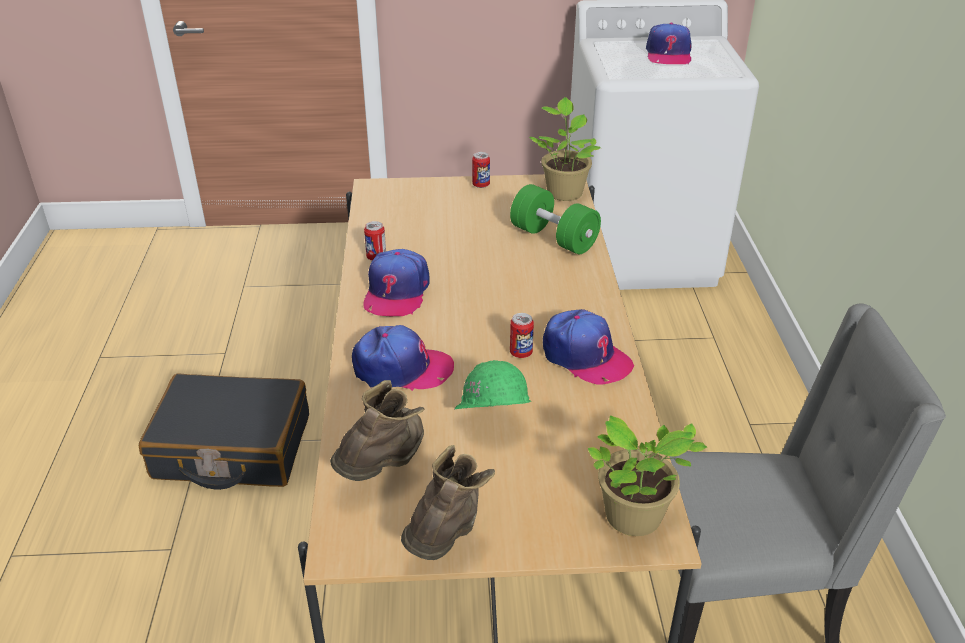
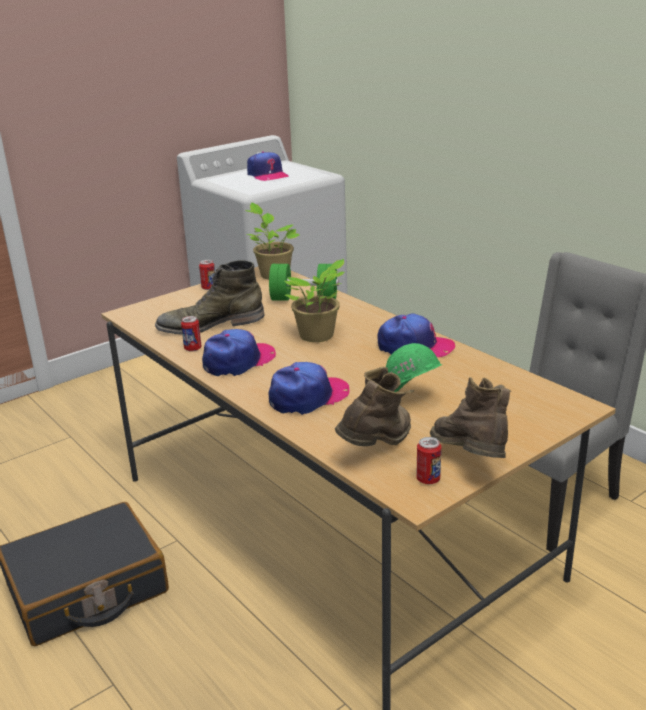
camera: 35 degrees left, 10 degrees down
brown boot [330,380,424,481] -> brown boot turned 45 degrees clockwise [335,367,414,446]
cap [363,249,429,317] -> cap turned 105 degrees counterclockwise [202,329,276,376]
can [510,313,534,358] -> can moved to [416,437,441,484]
potted plant [588,415,707,536] -> potted plant moved to [285,259,344,342]
none -> green boot [155,260,265,335]

